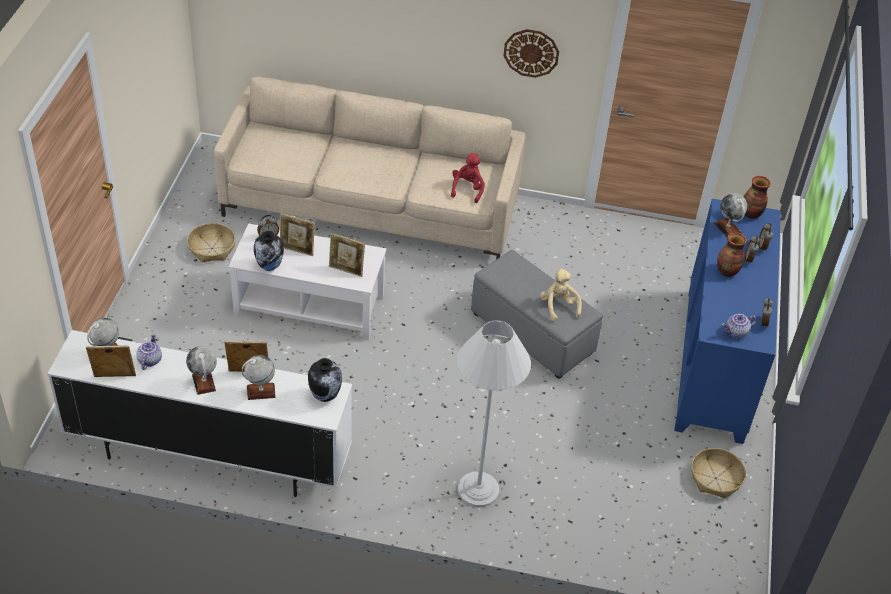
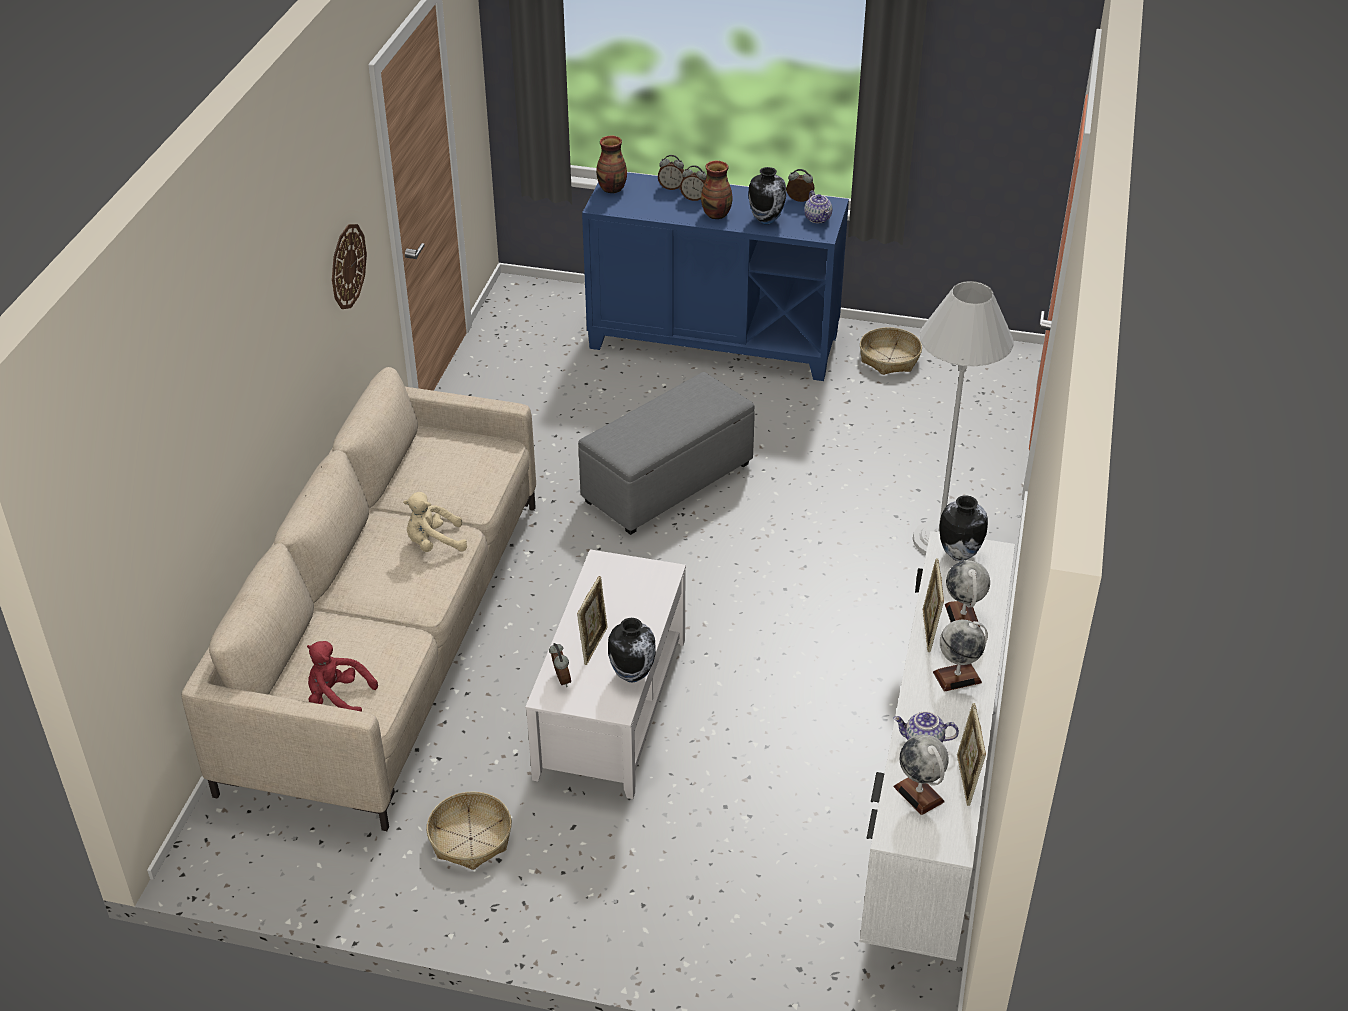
camera: 85 degrees left, 5 degrees down
picture frame [329,233,365,277] -> none
red plush toy [451,153,485,203] -> red plush toy moved to [307,641,378,712]
beige plush toy [540,268,582,321] -> beige plush toy moved to [403,492,467,552]
globe [714,193,747,237] -> none
none -> vase [748,167,786,224]

